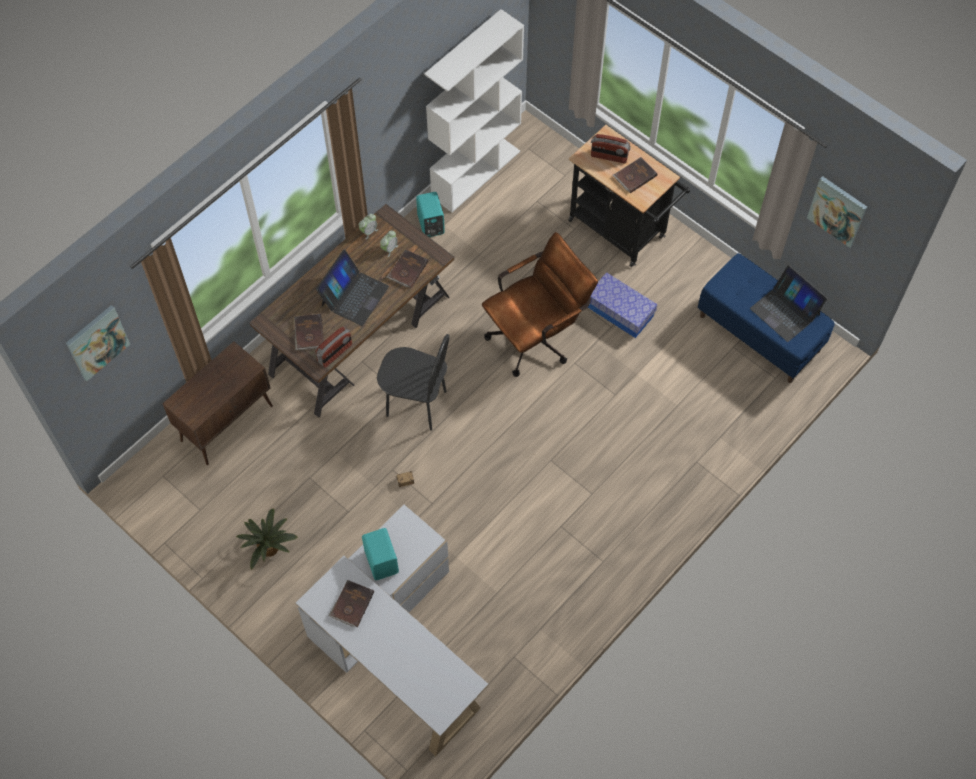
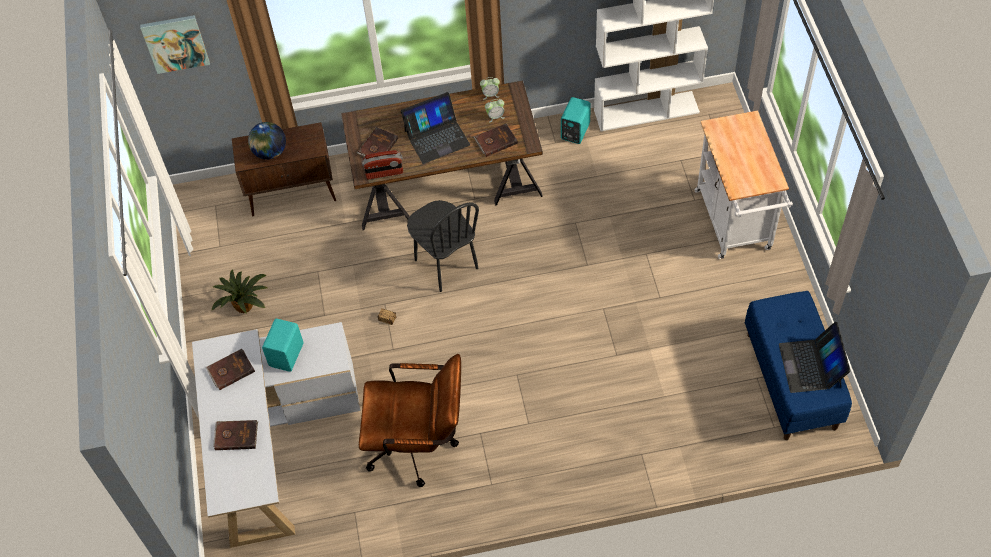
camera: 40 degrees right, 5 degrees down
brown office chair [482,232,598,377] -> brown office chair moved to [359,354,461,487]
black cart [568,125,690,267] -> white cart [694,111,793,259]
storage box [588,272,657,338] -> none
radio [591,134,631,163] -> none
brown book [613,157,657,193] -> brown book moved to [213,420,258,450]
picture [807,176,867,248] -> none
none -> globe [248,122,286,160]

